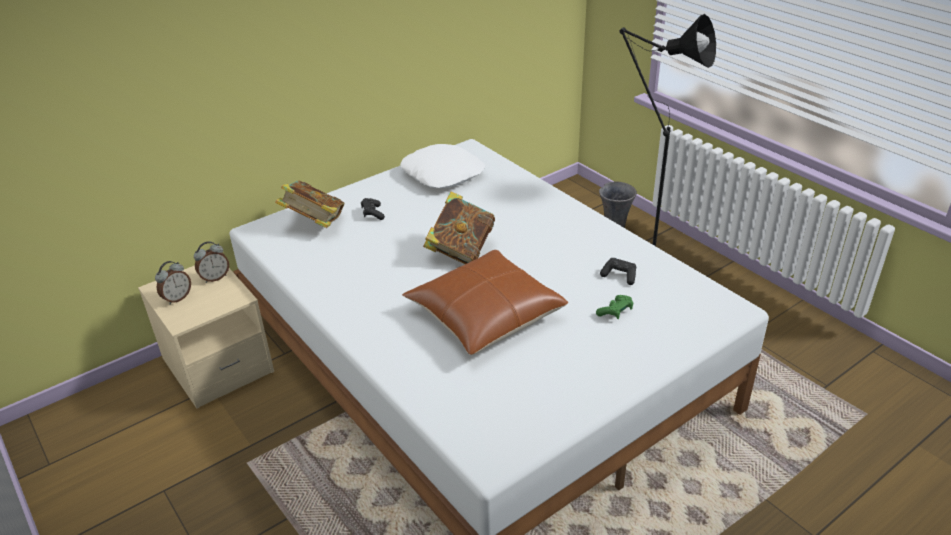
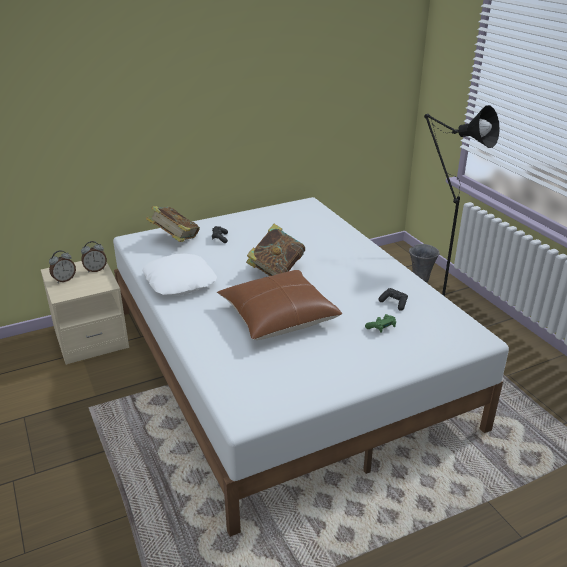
camera: 10 degrees right, 5 degrees down
white pillow [400,144,485,188] -> white pillow moved to [142,253,217,295]

